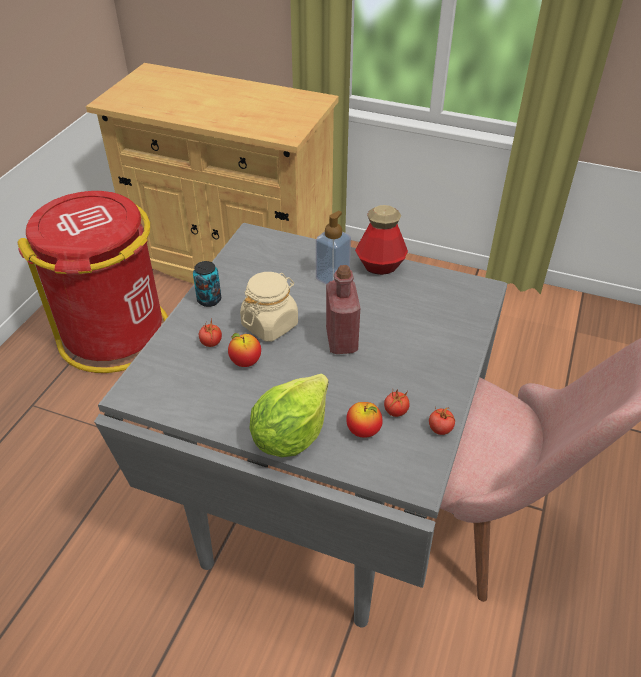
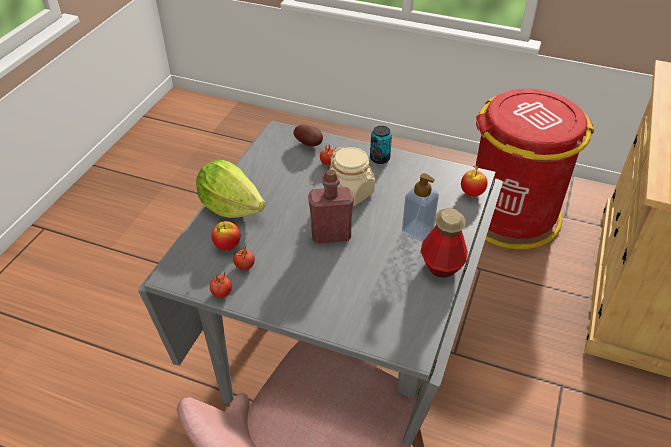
camera: 90 degrees right, 0 degrees up
apple [228,333,261,367] -> apple moved to [461,165,488,197]
none -> potato [293,125,323,147]

